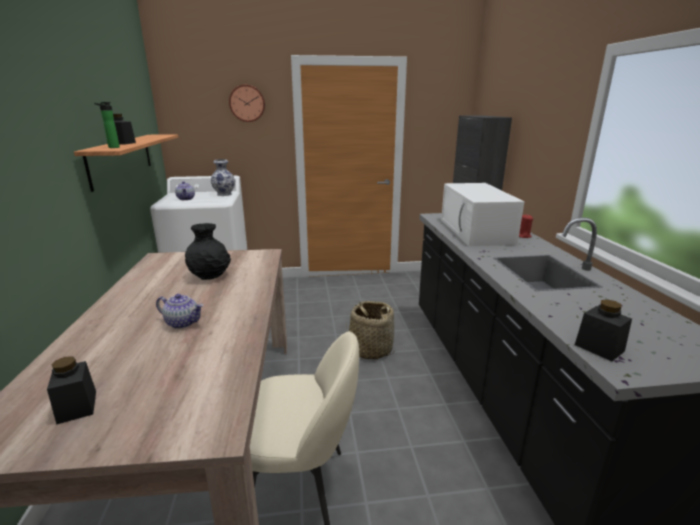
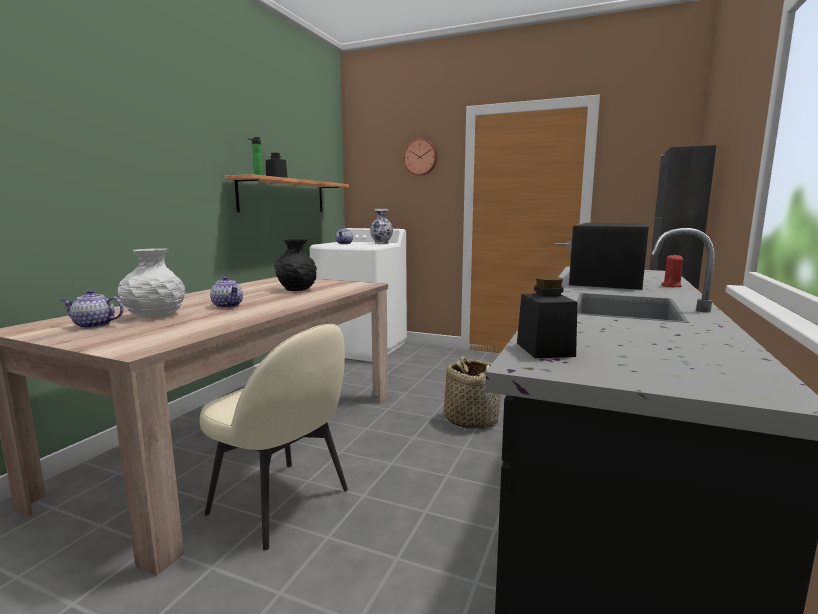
camera: 30 degrees right, 10 degrees down
black jar [47,356,96,425] -> teapot [61,290,124,328]
white microwave [441,183,524,246] -> black microwave [569,223,649,290]
none -> white vase [118,248,185,318]

